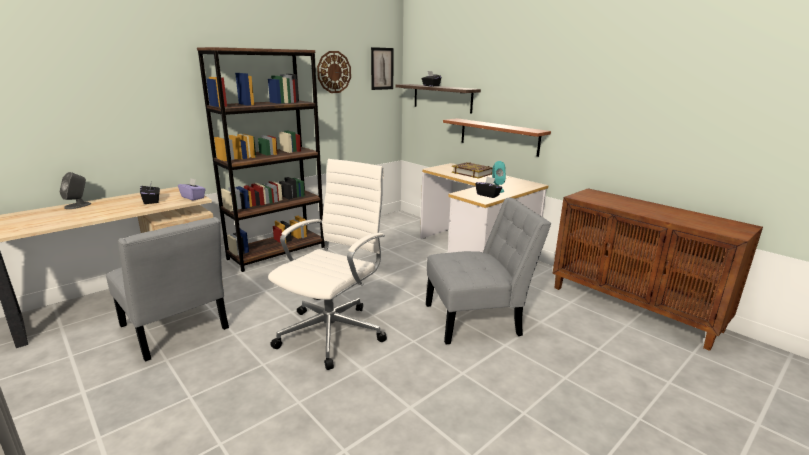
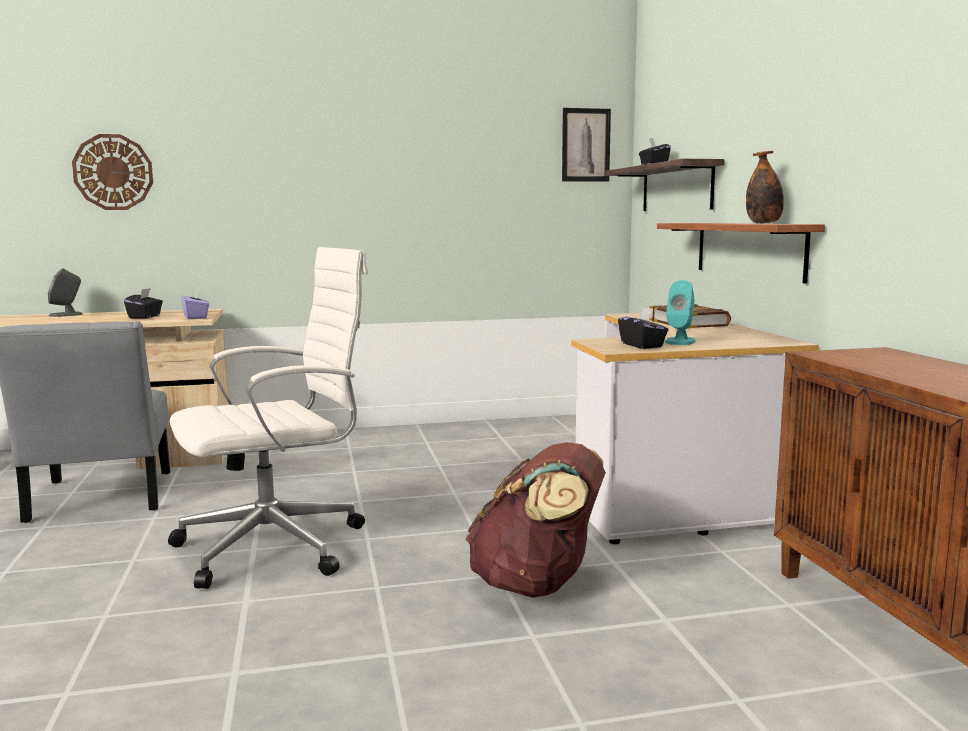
camera: 30 degrees right, 10 degrees down
brown bookcase [197,47,325,272] -> none
wall clock [317,51,351,93] -> wall clock moved to [72,134,153,210]
grey chair [426,198,551,344] -> brown backpack [466,442,606,598]
none -> bottle [746,151,784,224]

